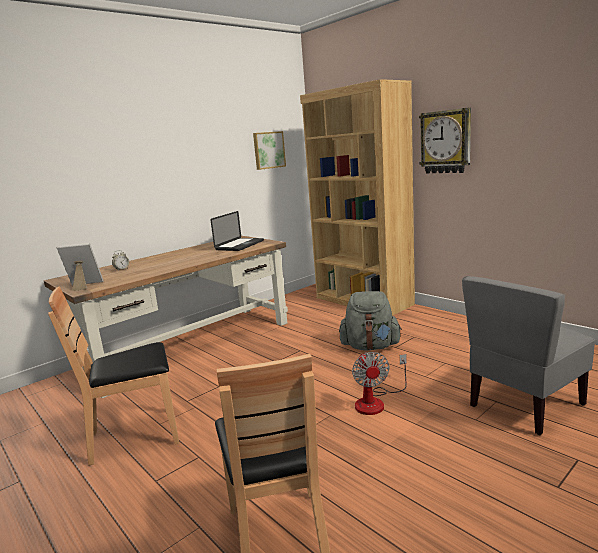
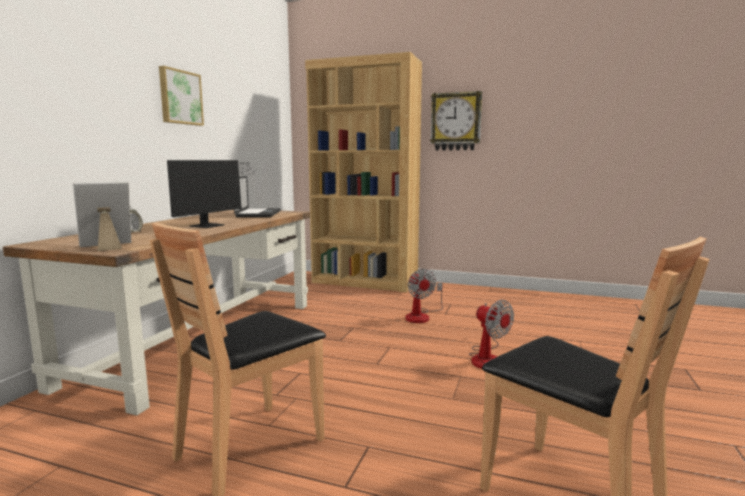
camera: 30 degrees left, 5 degrees down
picture [253,131,286,170] -> picture moved to [159,66,204,126]
grey backpack [339,291,402,351] -> fan [405,269,443,323]
grey chair [462,276,595,435] -> none
none -> monitor [167,160,257,228]

